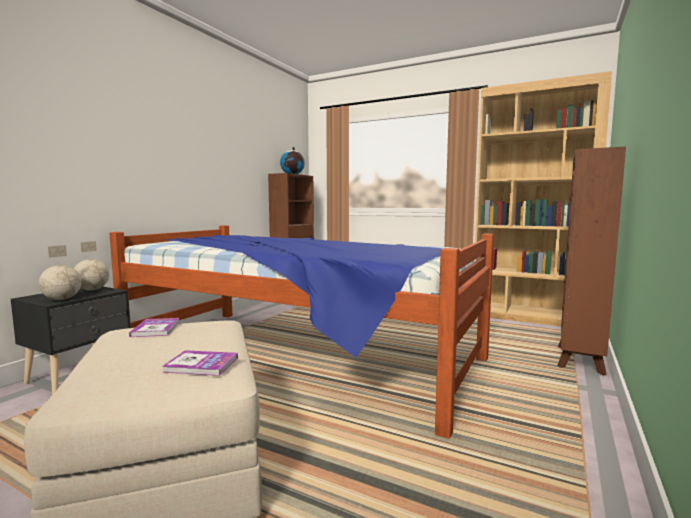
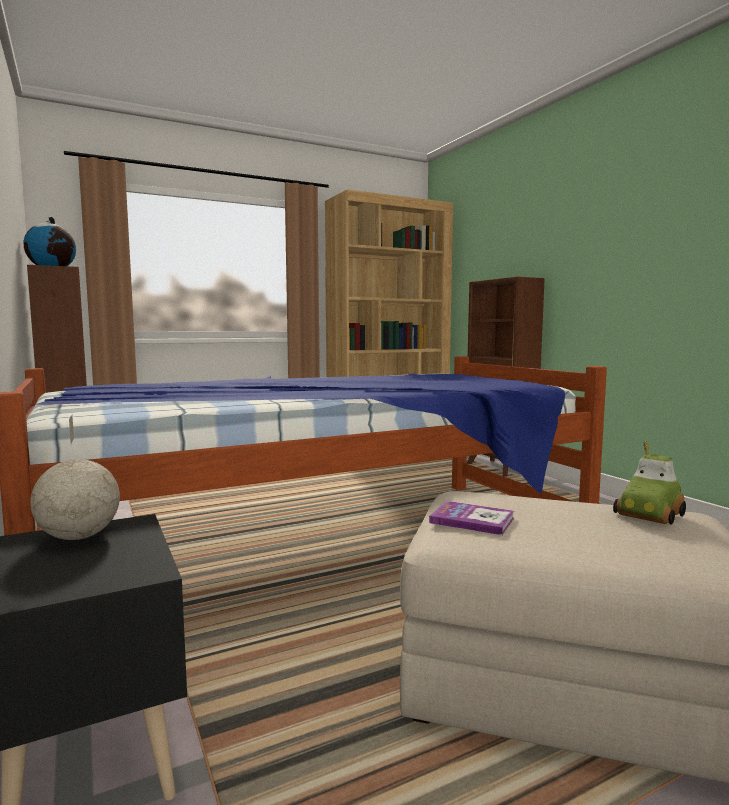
camera: 55 degrees left, 0 degrees up
globe [39,245,81,300] -> none
book [162,350,238,376] -> toy car [613,441,686,525]

